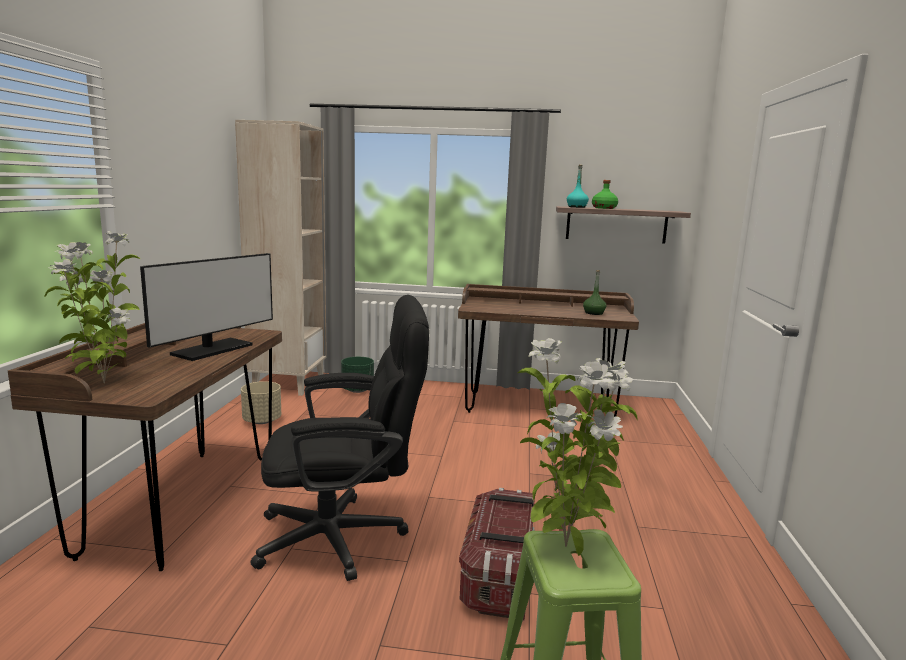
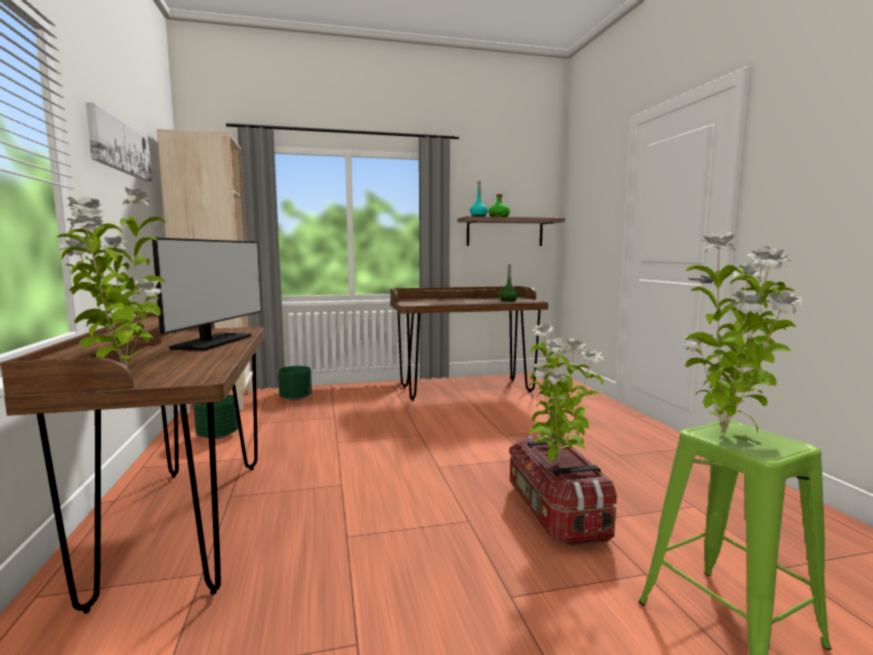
camera: 20 degrees left, 5 degrees down
beige planter [241,381,281,424] -> green planter [193,394,238,439]
black office chair [250,295,429,581] -> none
none -> picture [86,102,152,182]
none -> potted plant [529,325,604,462]

